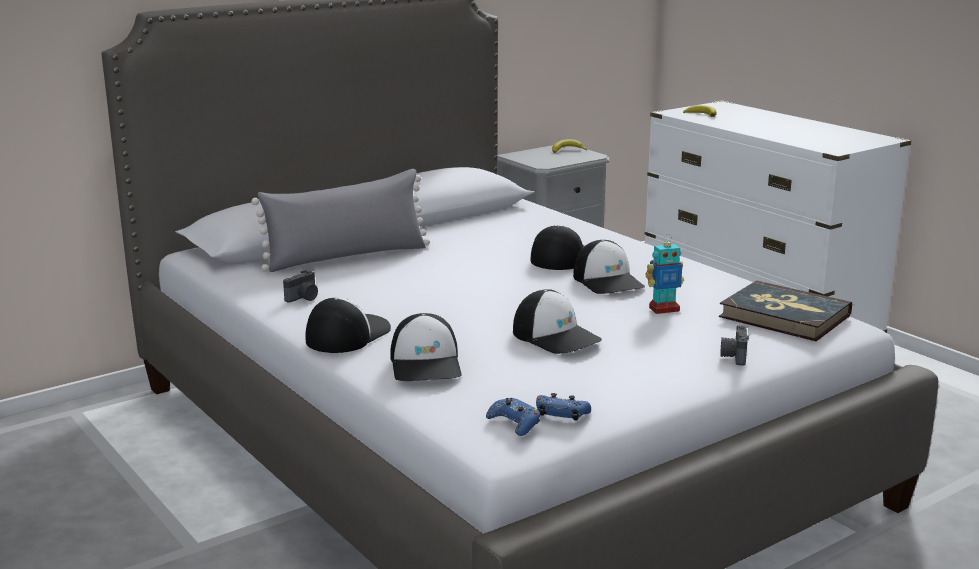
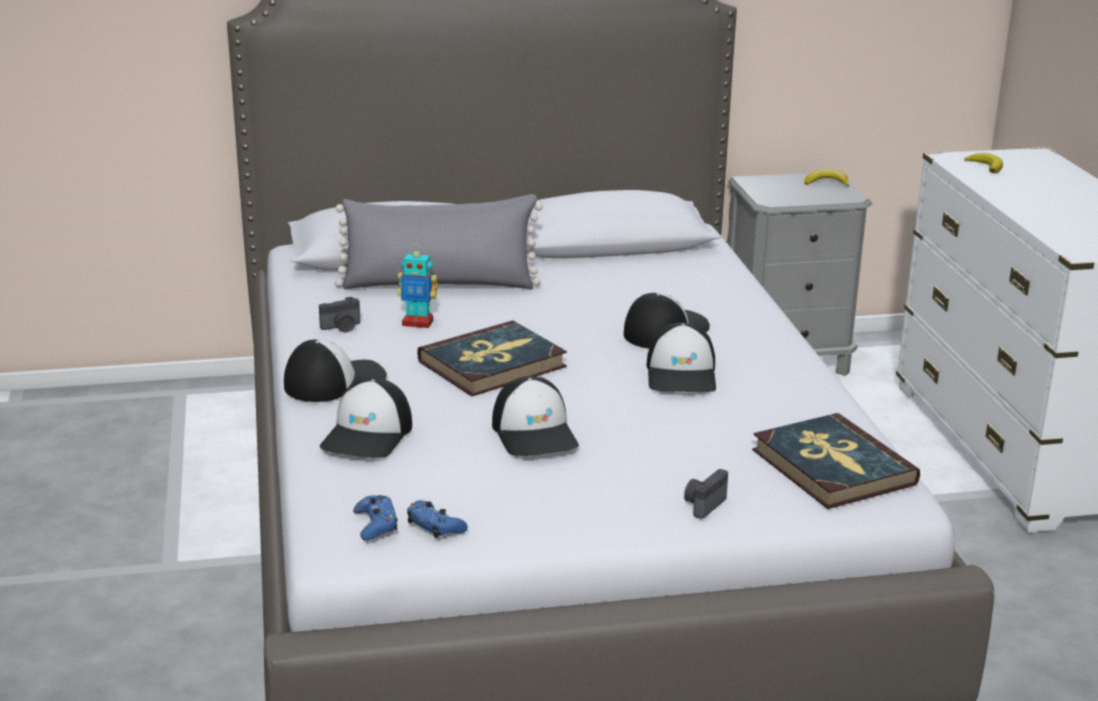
camera: 25 degrees right, 5 degrees up
toy robot [646,234,684,314] -> toy robot moved to [397,244,438,328]
none -> book [417,320,567,396]

